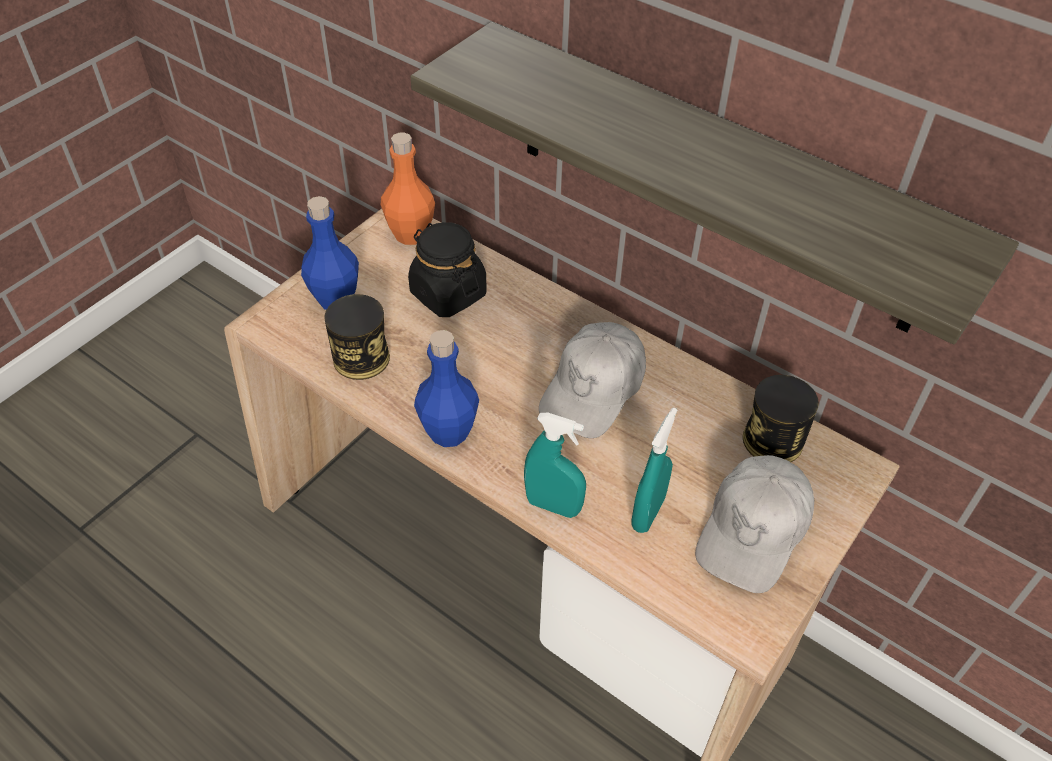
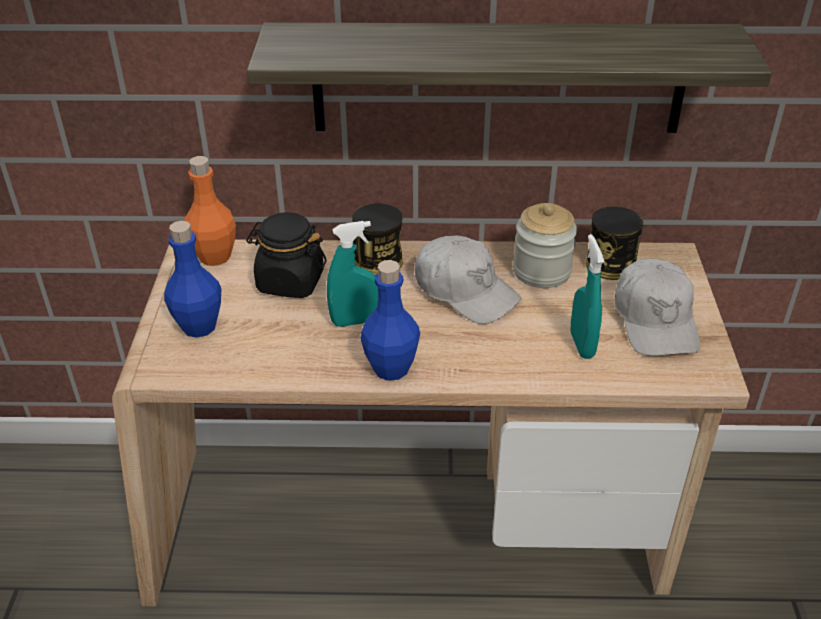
camera: 35 degrees left, 10 degrees down
can [324,294,390,380] -> can moved to [352,203,403,275]
turquoise spray bottle [524,413,586,518] -> turquoise spray bottle moved to [327,221,378,327]
white cap [539,322,646,438] -> white cap turned 45 degrees counterclockwise [414,235,521,324]
none -> jar [513,203,577,288]

